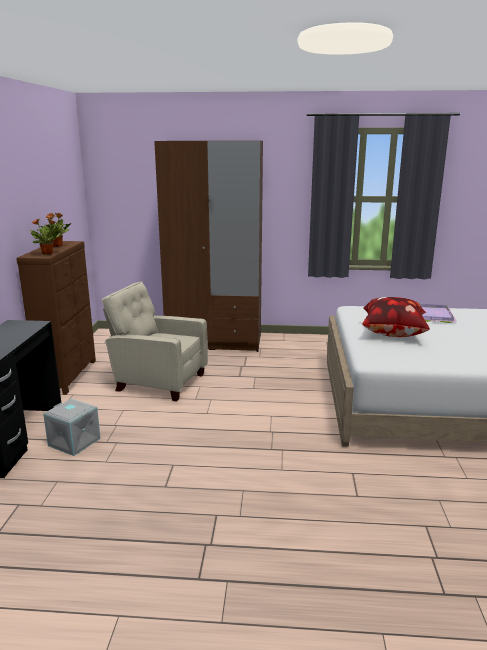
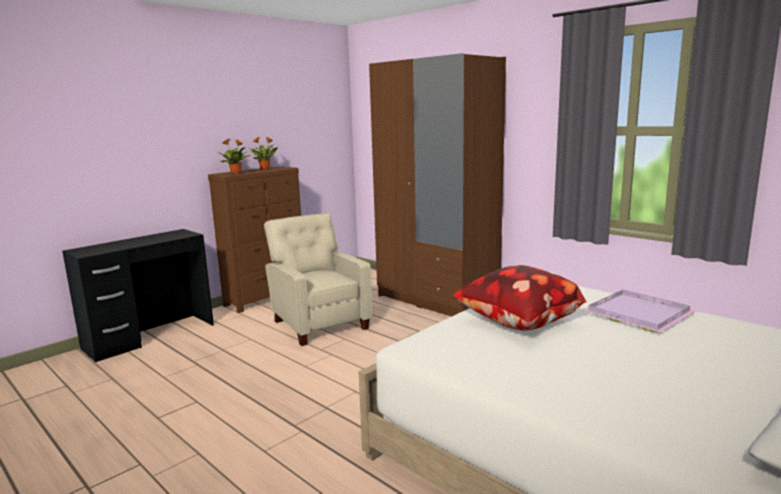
camera: 40 degrees right, 5 degrees down
grey storage box [43,399,101,456] -> none

